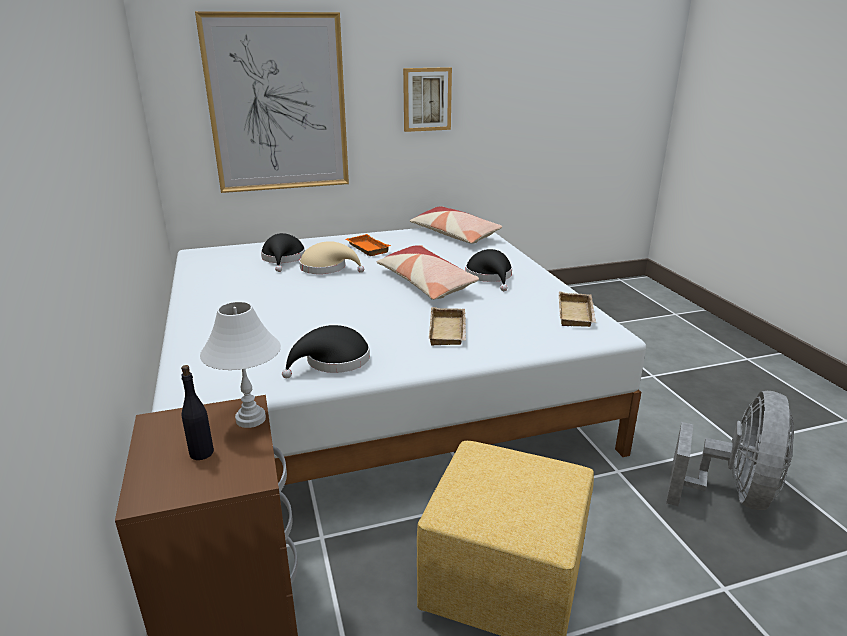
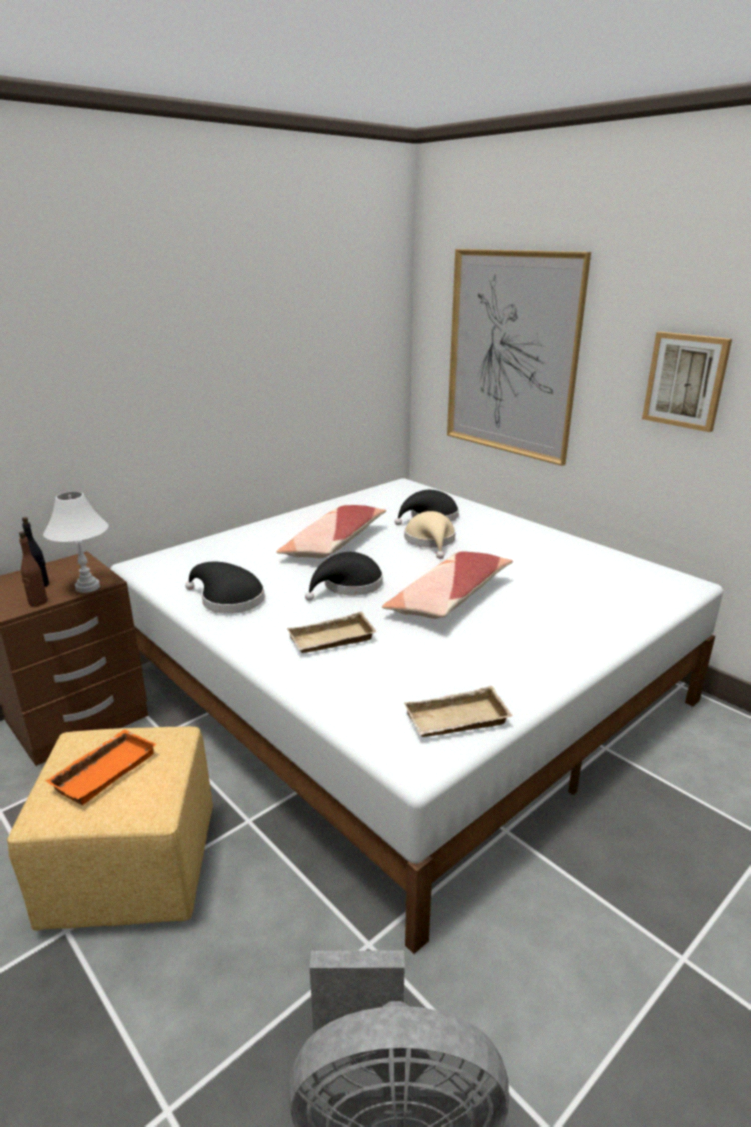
camera: 65 degrees right, 0 degrees up
orange tray [345,234,391,256] -> orange tray moved to [46,729,157,805]
pillow [410,206,502,243] -> pillow moved to [276,505,386,558]
black hat [466,249,512,291] -> black hat moved to [305,552,383,601]
none -> brown bottle [19,531,48,606]

